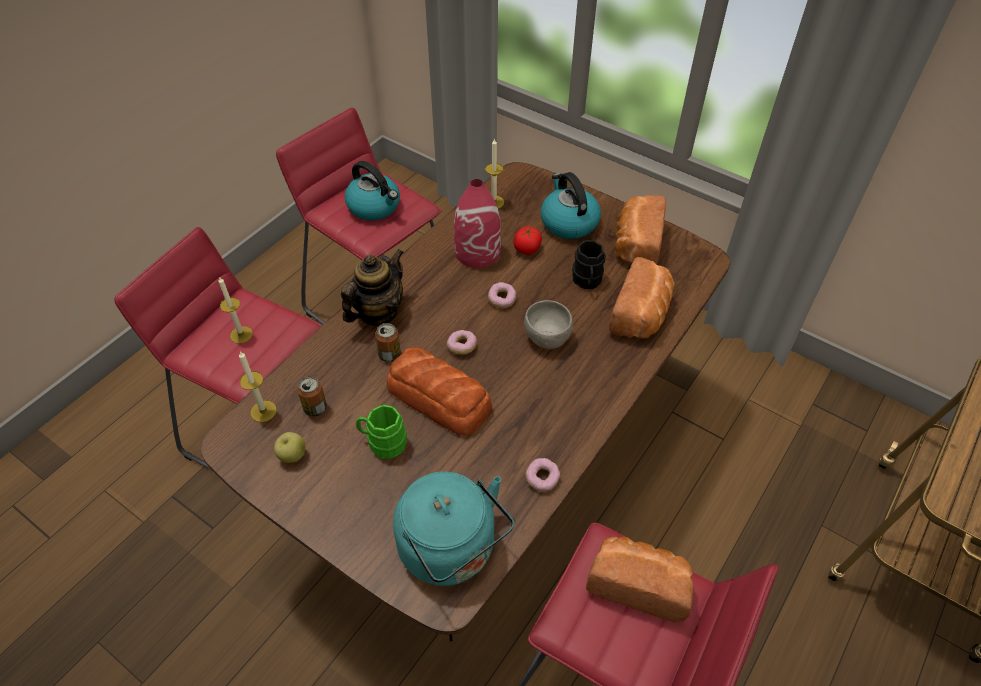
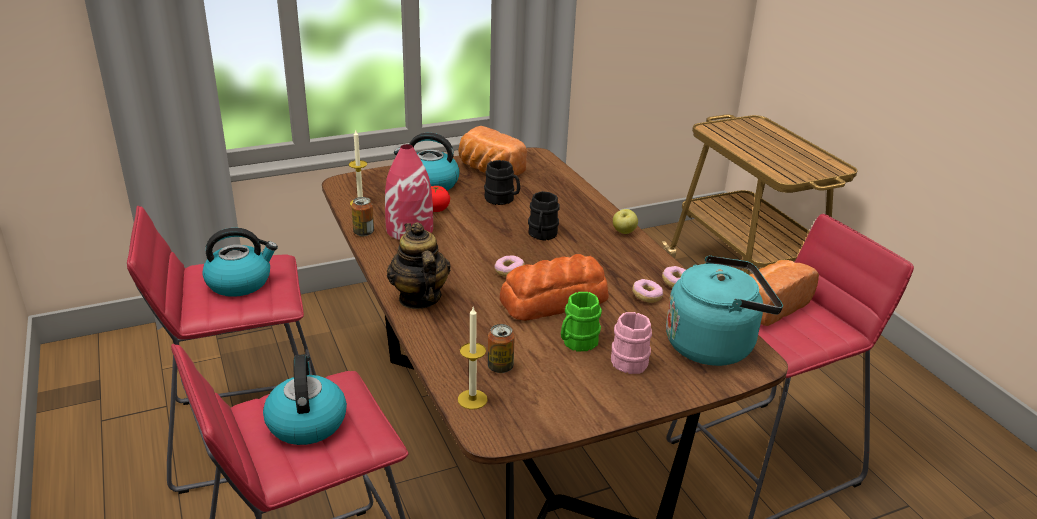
camera: 60 degrees left, 20 degrees down
candle [218,277,253,344] -> kettle [263,354,347,445]
apple [274,432,305,463] -> apple moved to [613,209,638,234]
can [375,323,401,362] -> can moved to [351,197,374,236]
donut [488,282,516,308] -> donut moved to [632,279,663,303]
grey bowl [524,300,573,349] -> black mug [528,191,560,241]
bread [609,257,675,339] -> none
none -> pink mug [611,312,652,374]

